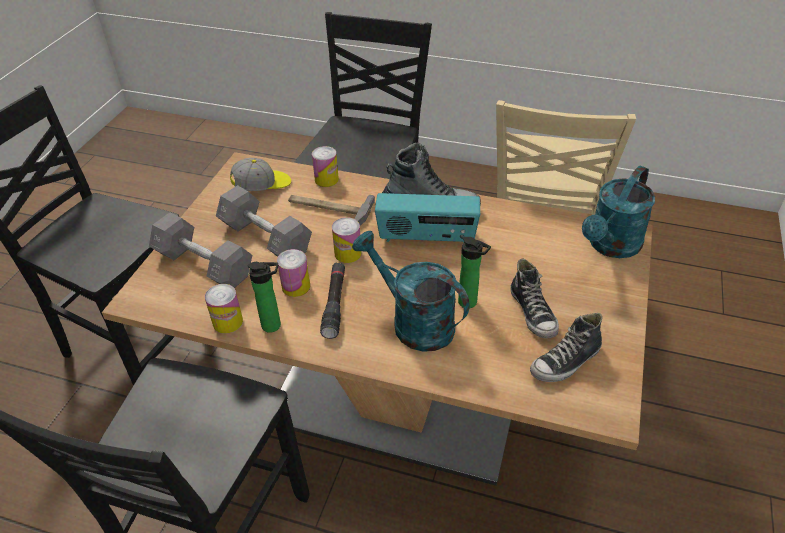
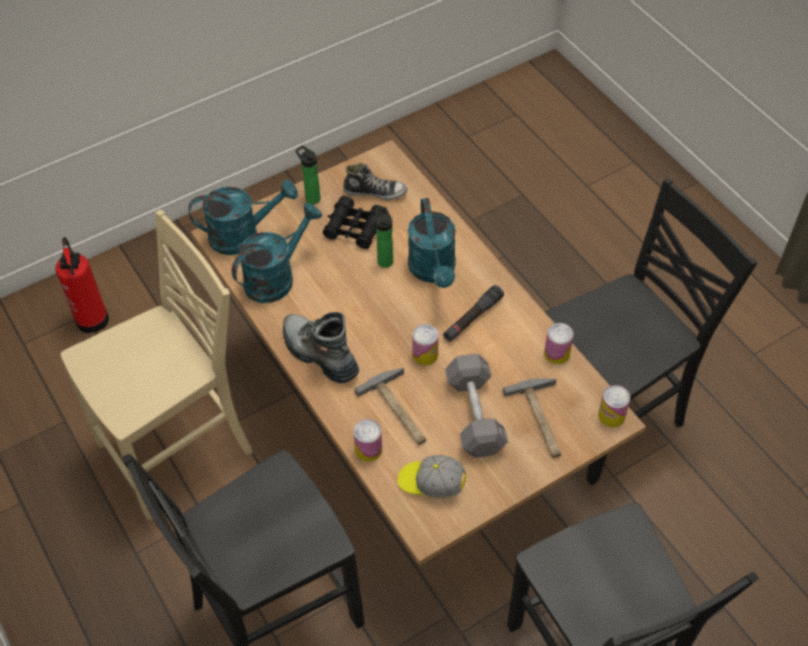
camera: 140 degrees left, 10 degrees up
grey dumbbell [149,212,252,288] -> hammer [503,378,561,458]
bottle [247,262,281,333] -> bottle moved to [295,145,321,205]
can [277,249,310,297] -> can moved to [598,385,630,427]
radio [375,193,480,243] -> none
shoe [510,259,559,338] -> black binoculars [323,196,386,249]
none -> fire extinguisher [56,237,109,334]
none -> turquoise watering can [232,203,322,303]

